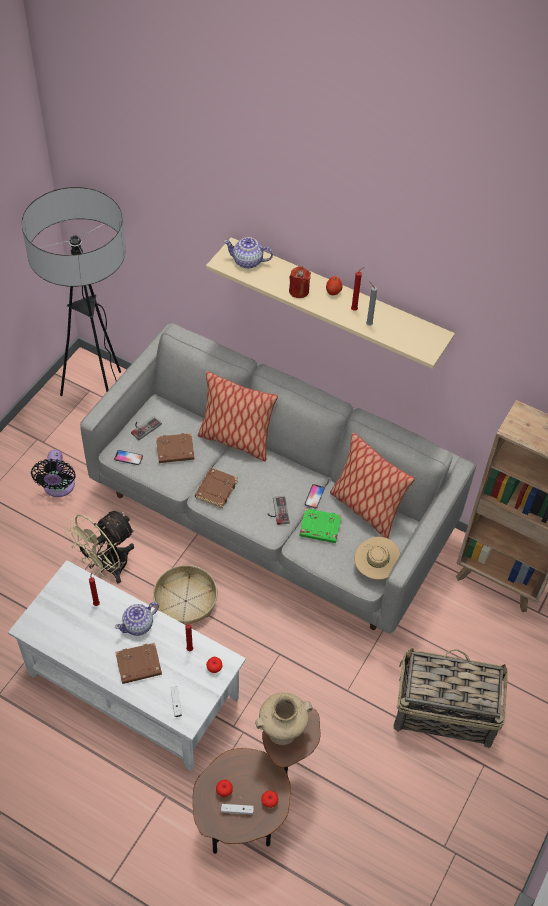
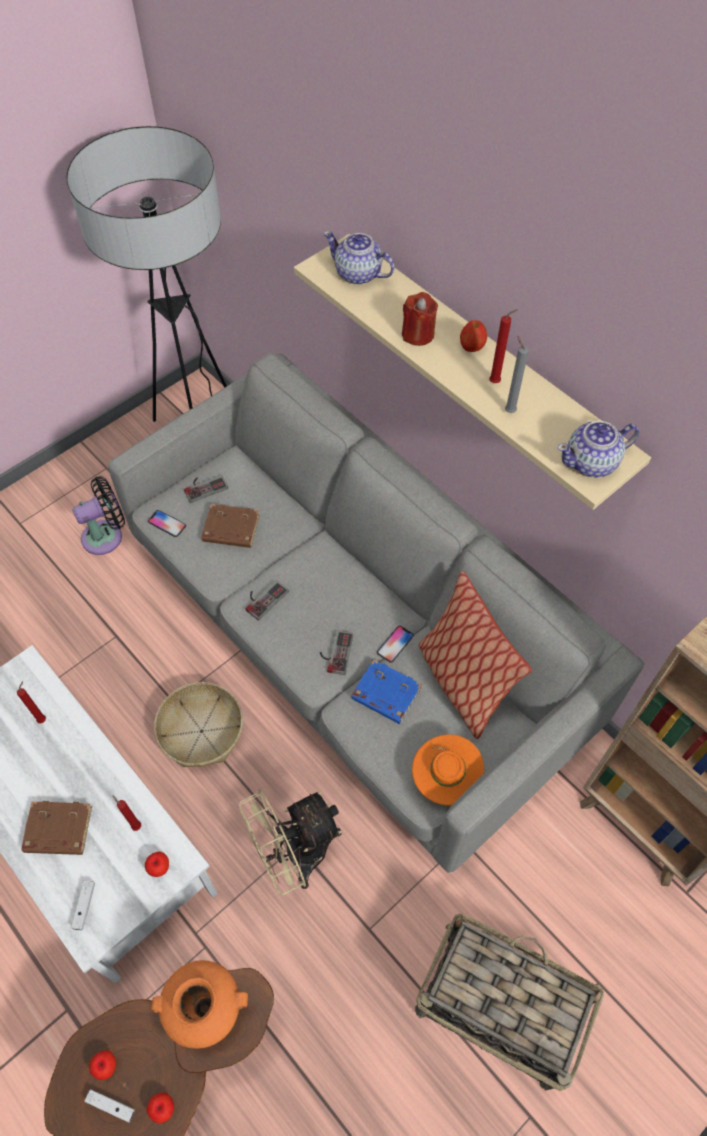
camera: 20 degrees right, 5 degrees up
black fan [31,450,76,497] -> black fan turned 135 degrees counterclockwise [72,476,125,555]
beige fan [65,511,135,584] -> beige fan moved to [239,789,342,895]
teapot [115,602,159,636] -> teapot moved to [557,421,639,477]
brown book [195,468,238,508] -> game controller [246,580,289,621]
pillow [198,371,278,461] -> none
beige vase [255,693,312,745] -> orange vase [151,960,248,1049]
green book [299,508,342,543] -> blue book [351,659,422,724]
beige hat [354,537,401,580] -> orange hat [412,734,484,806]

